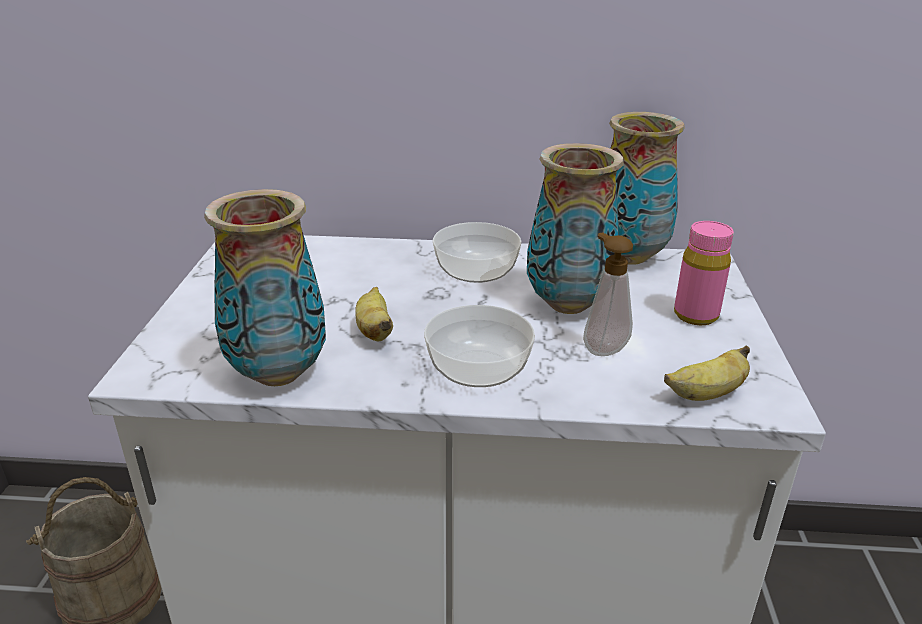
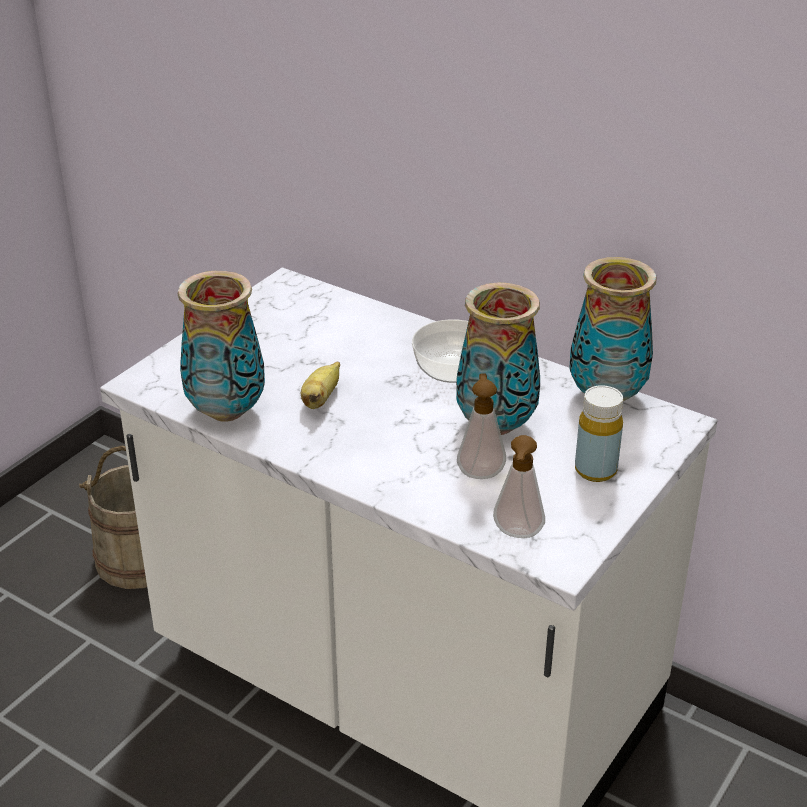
camera: 30 degrees right, 5 degrees up
bowl [424,305,535,387] -> none
banana [664,346,750,401] -> soap dispenser [493,435,545,538]
pink bottle [674,221,734,325] -> yellow bottle [575,385,623,482]

